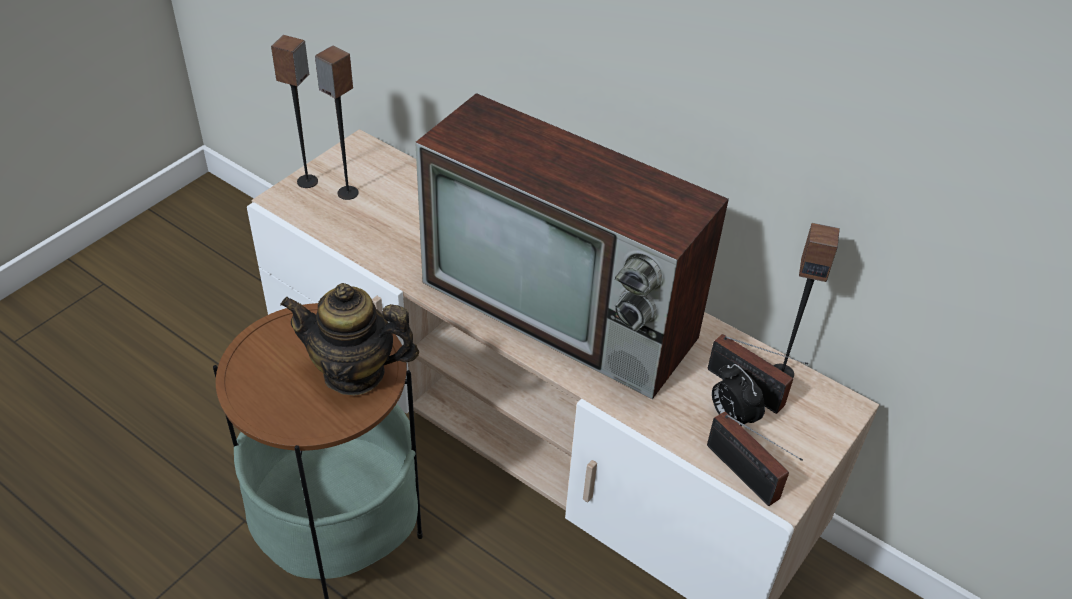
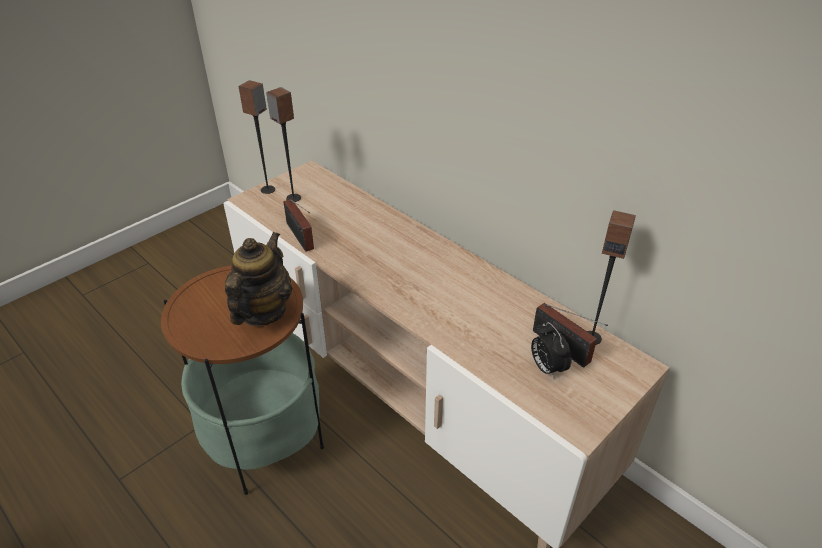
camera: 10 degrees right, 5 degrees down
teapot [280,283,419,395] -> teapot turned 90 degrees clockwise [225,232,292,326]
television [415,93,729,399] -> none
radio [707,411,803,506] -> radio moved to [283,199,314,252]

